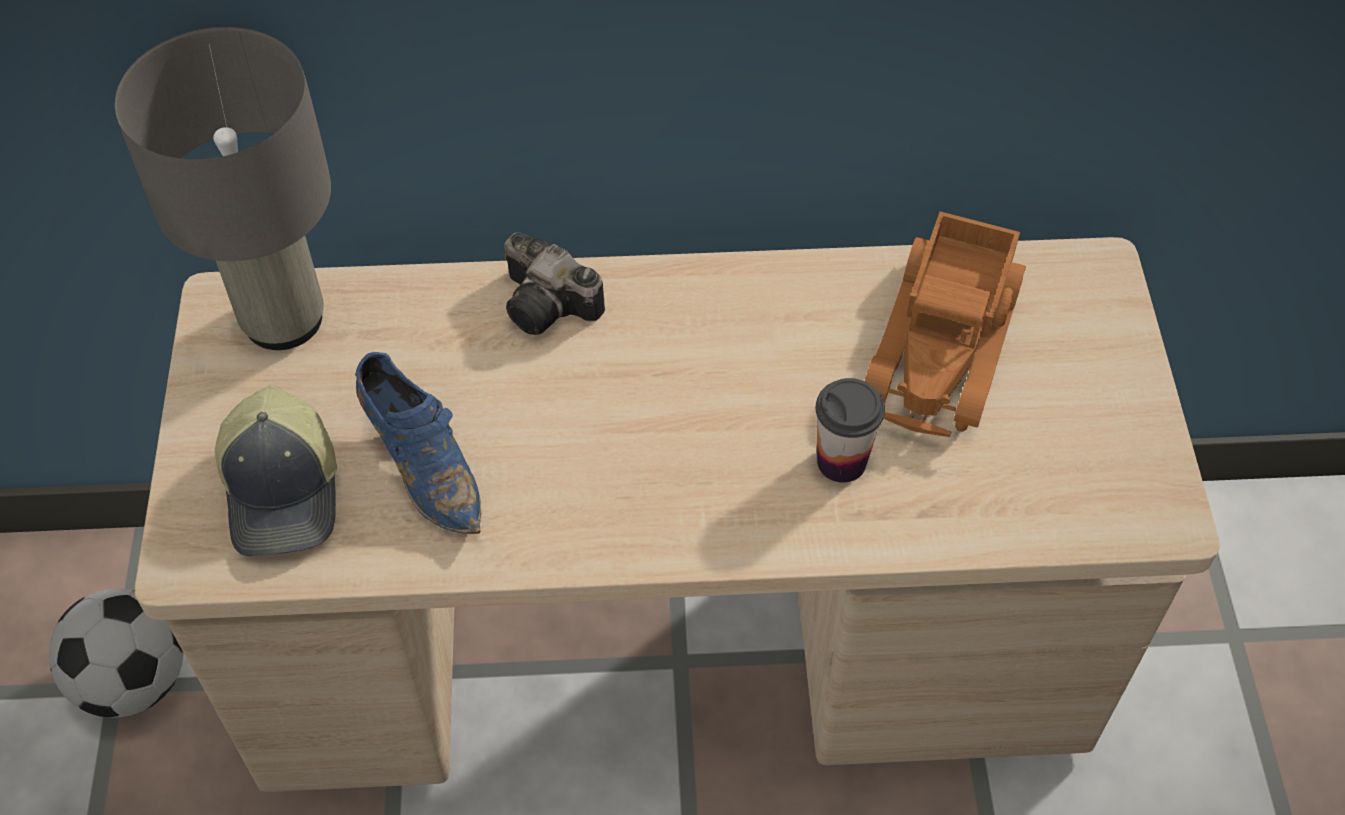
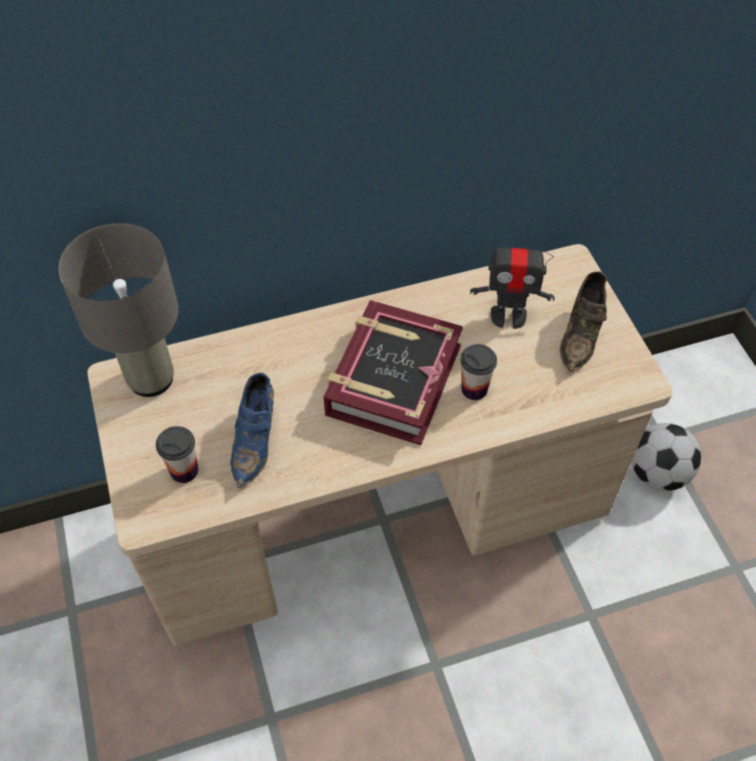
camera: 15 degrees left, 0 degrees up
football [49,589,184,718] -> football moved to [631,423,701,491]
cap [215,386,337,556] -> cup [156,426,198,483]
blue shoe [355,352,481,534] -> blue shoe turned 60 degrees clockwise [230,373,274,488]
camera [503,232,605,335] -> none
toy truck [864,211,1026,437] -> toy robot [470,237,555,329]
none -> book [324,300,463,445]
none -> brown shoe [560,271,607,371]

